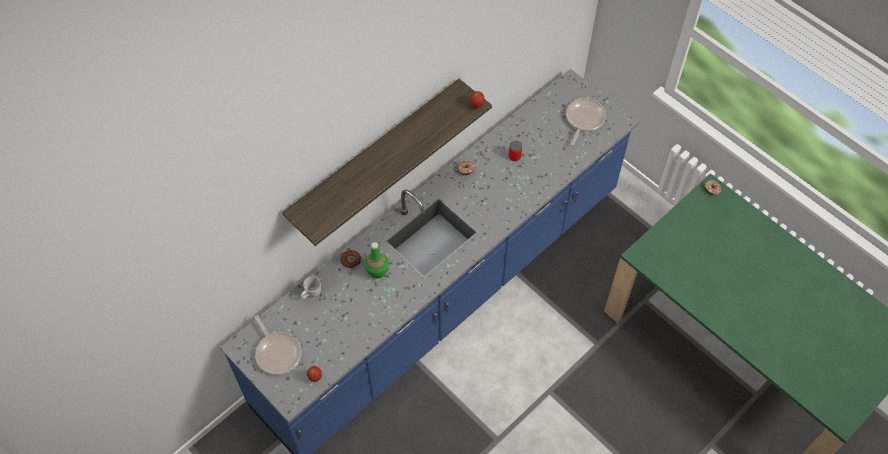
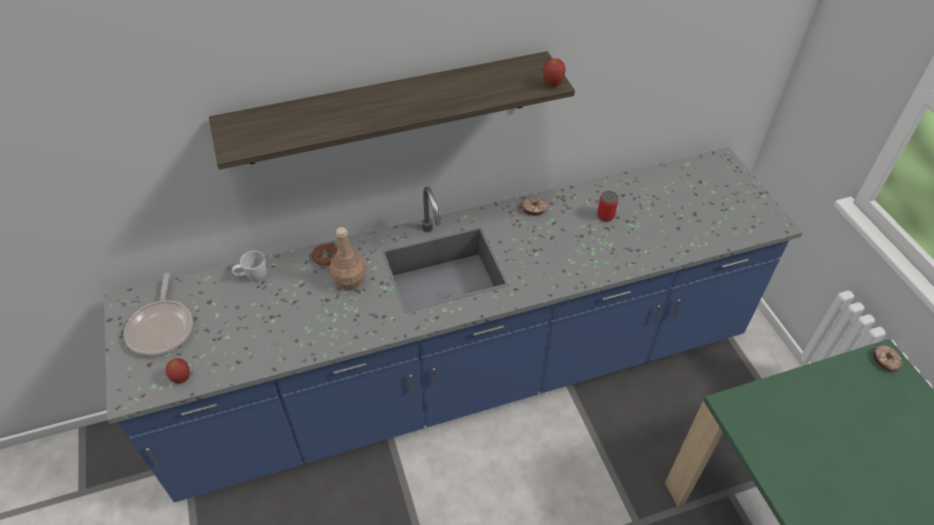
camera: 25 degrees right, 10 degrees down
green bottle [365,242,389,278] -> brown bottle [330,227,366,291]
frying pan [566,98,606,145] -> none

